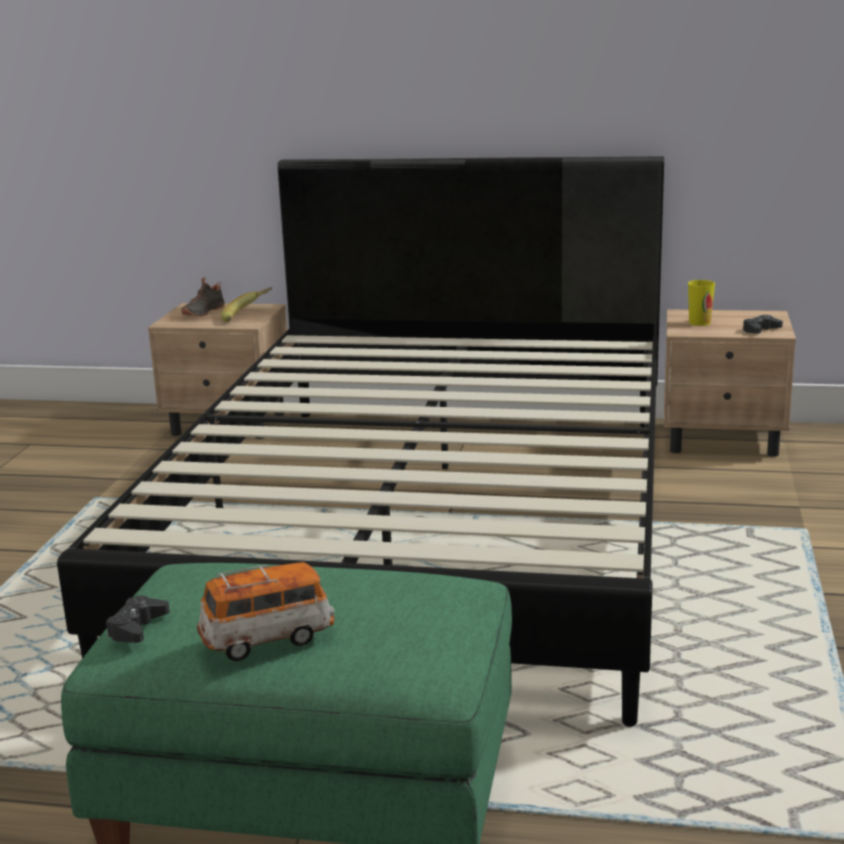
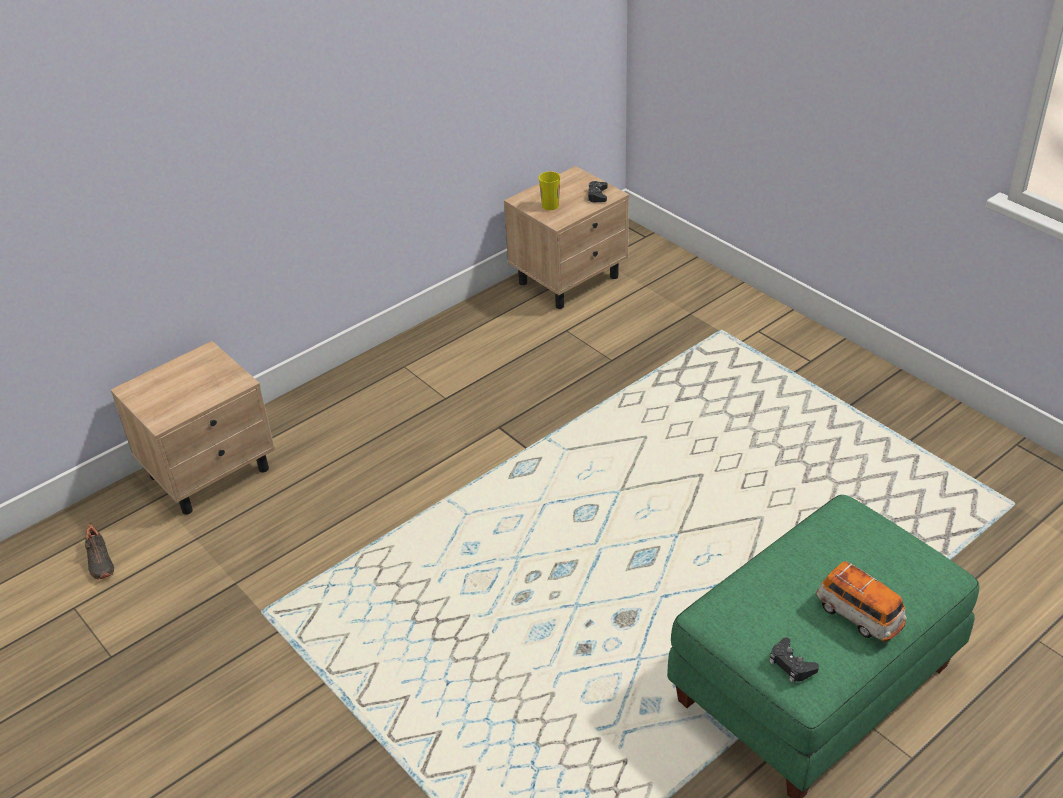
camera: 50 degrees left, 20 degrees up
black bed [57,156,664,727] -> none
black shoe [181,277,225,317] -> black shoe moved to [85,523,114,579]
toy car [197,562,334,661] -> toy car turned 120 degrees clockwise [816,561,907,642]
banana [221,287,273,322] -> none

